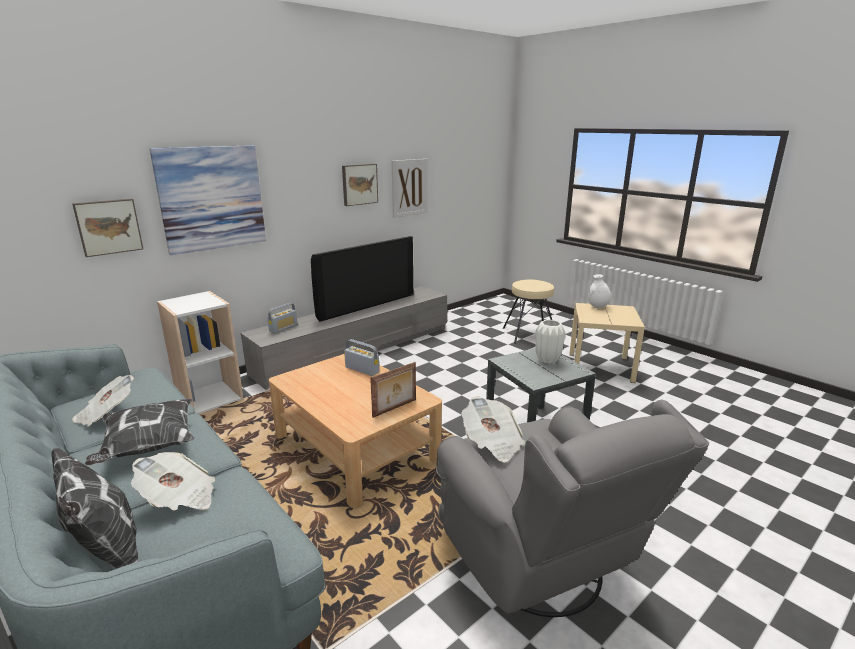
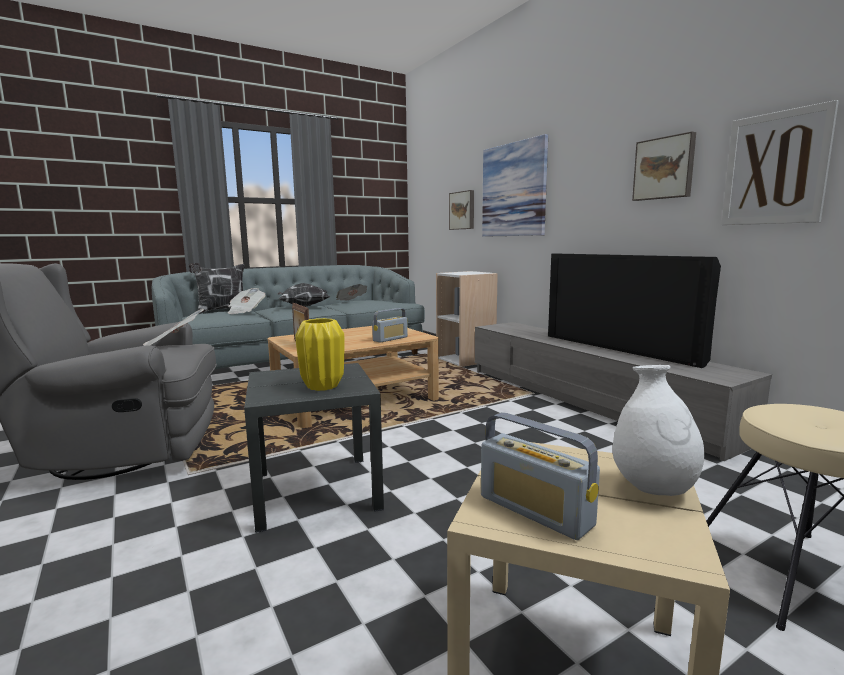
camera: 100 degrees right, 10 degrees down
radio [267,303,298,333] -> radio moved to [481,412,600,540]
white vase [535,320,565,364] -> yellow vase [295,318,345,391]

